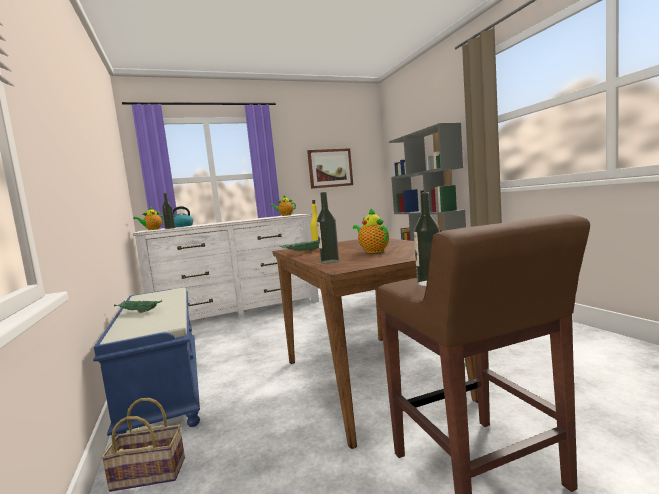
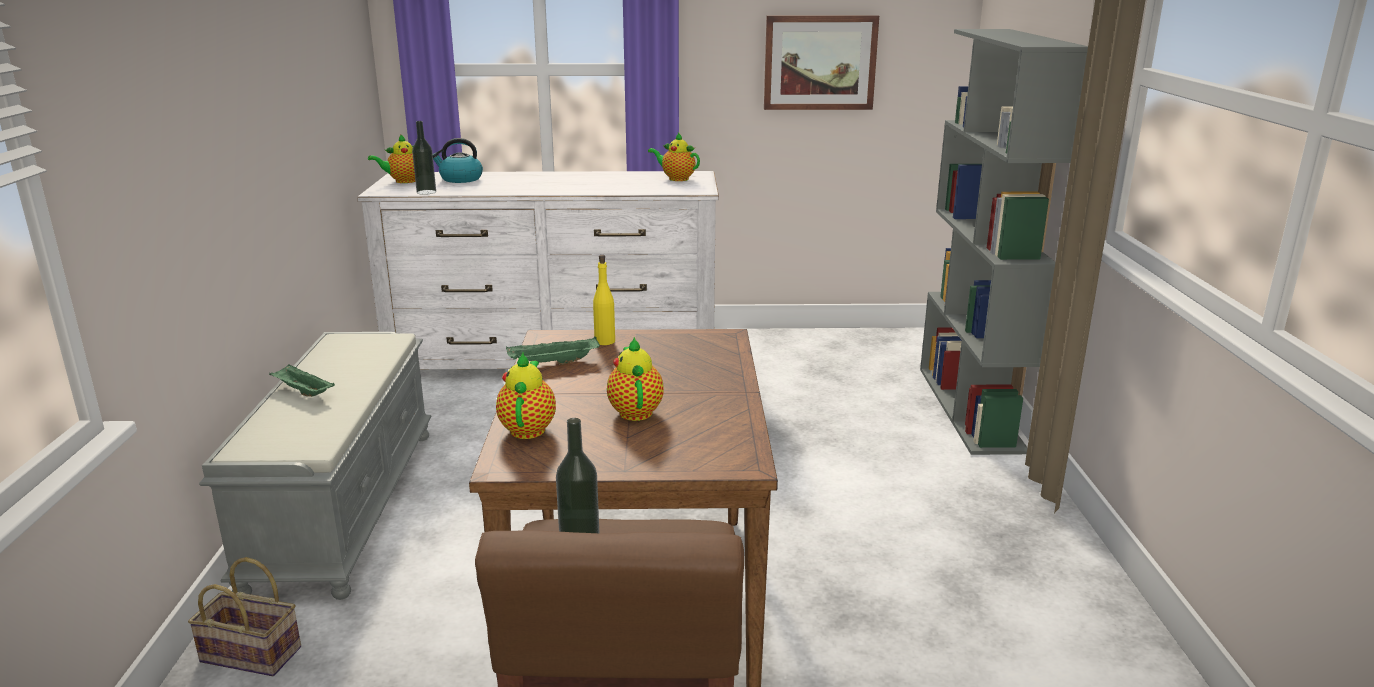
camera: 20 degrees right, 15 degrees up
blue bench [93,288,200,437] -> grey bench [199,332,431,600]
bottle [317,192,339,264] -> teapot [496,352,556,439]

